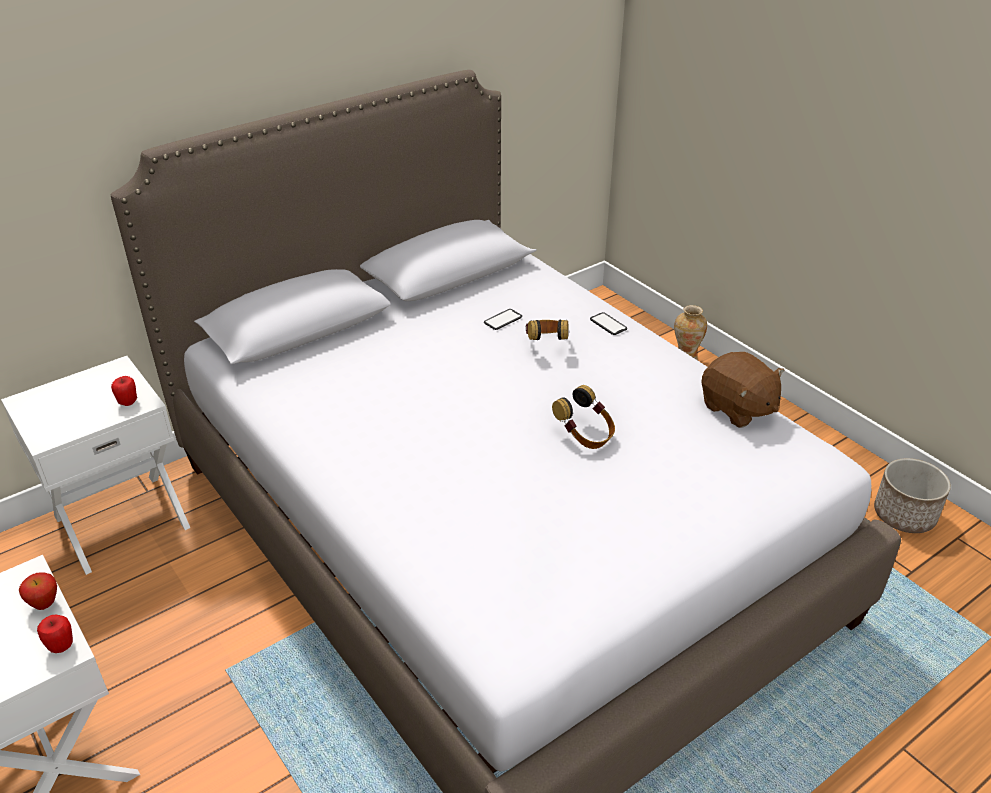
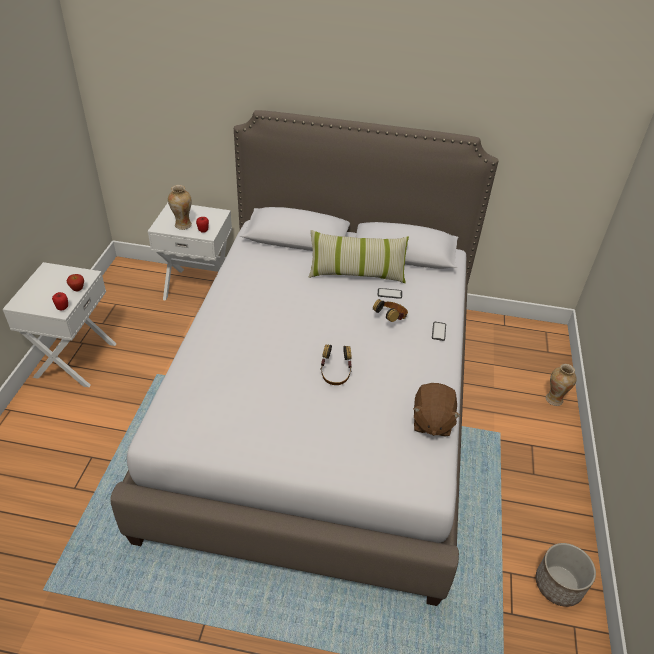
camera: 45 degrees right, 5 degrees up
none -> vase [168,185,192,230]
none -> pillow [308,230,409,283]

